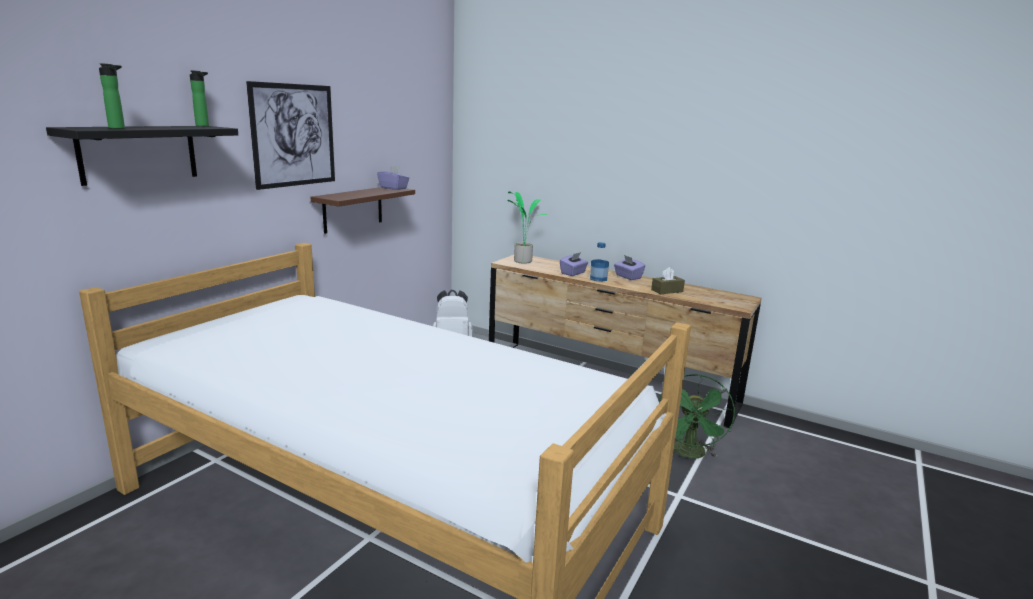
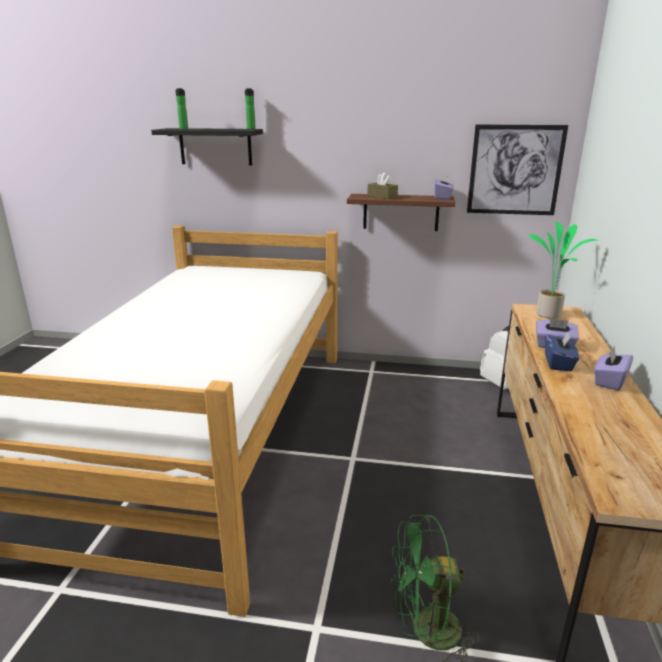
camera: 70 degrees right, 5 degrees up
picture [246,81,335,190] -> picture moved to [467,124,568,215]
bottle [590,242,609,282] -> blue tissue box [545,332,579,371]
brown tissue box [651,267,685,294] -> brown tissue box moved to [367,172,398,199]

